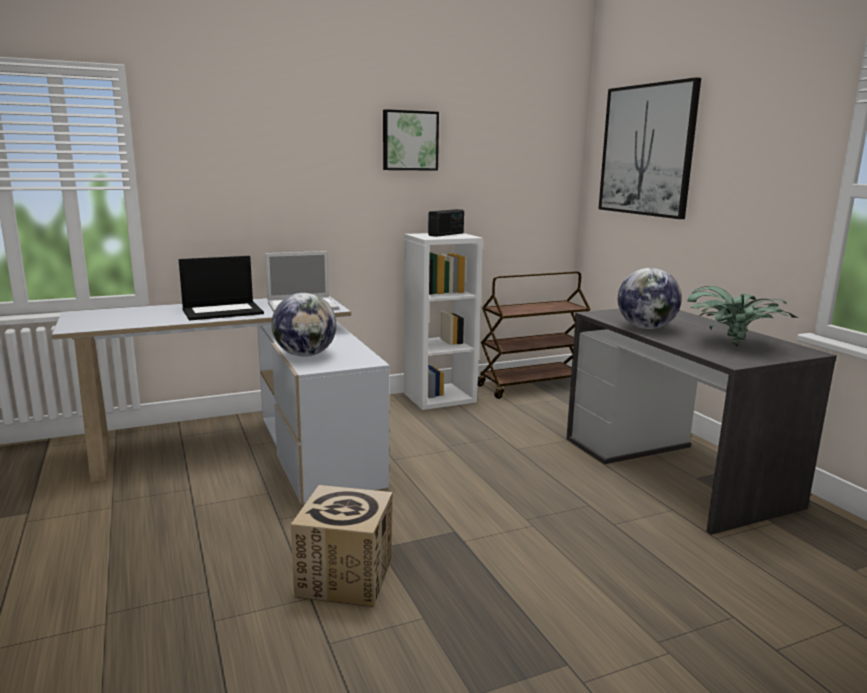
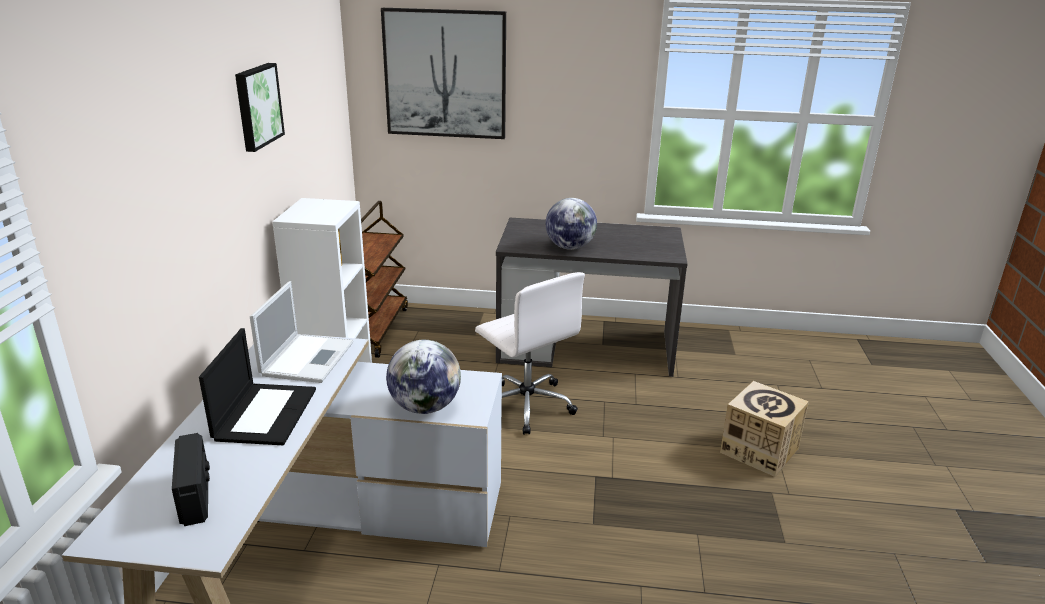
camera: 60 degrees left, 10 degrees up
cardboard box [291,485,393,607] -> cardboard box moved to [720,381,809,477]
radio [428,209,464,237] -> radio moved to [172,433,210,526]
potted plant [687,286,799,346] -> none
none -> white office chair [475,272,585,435]

